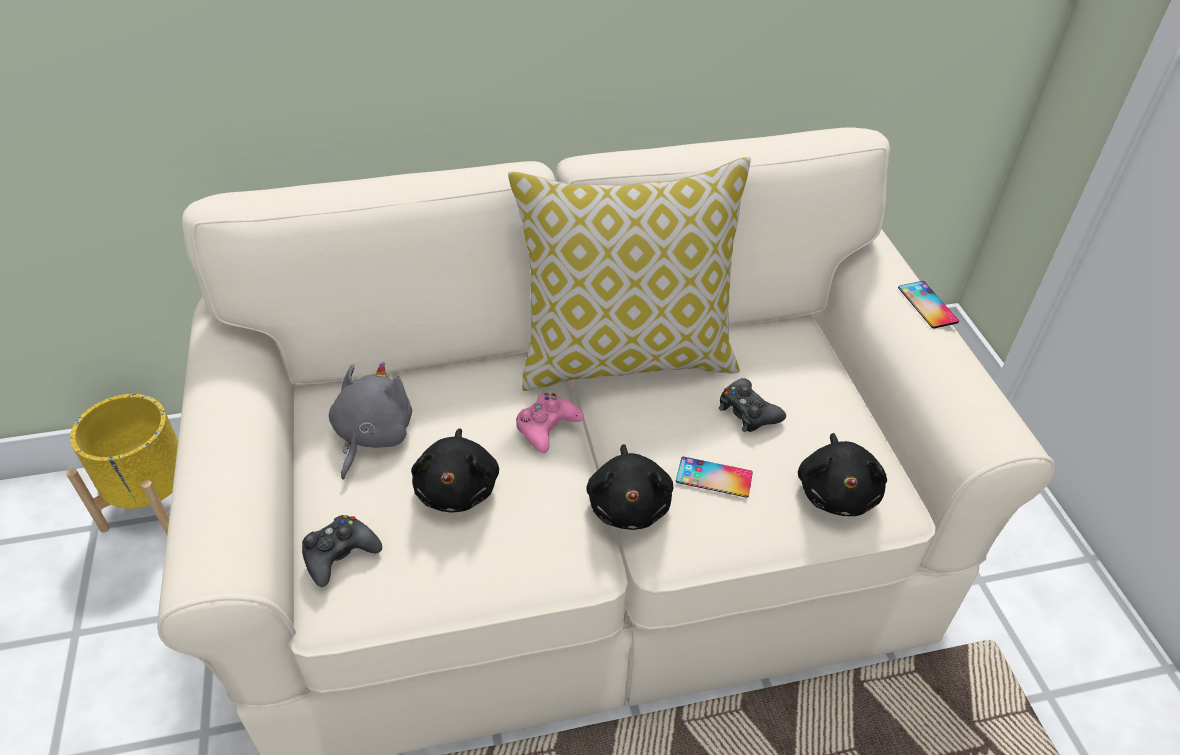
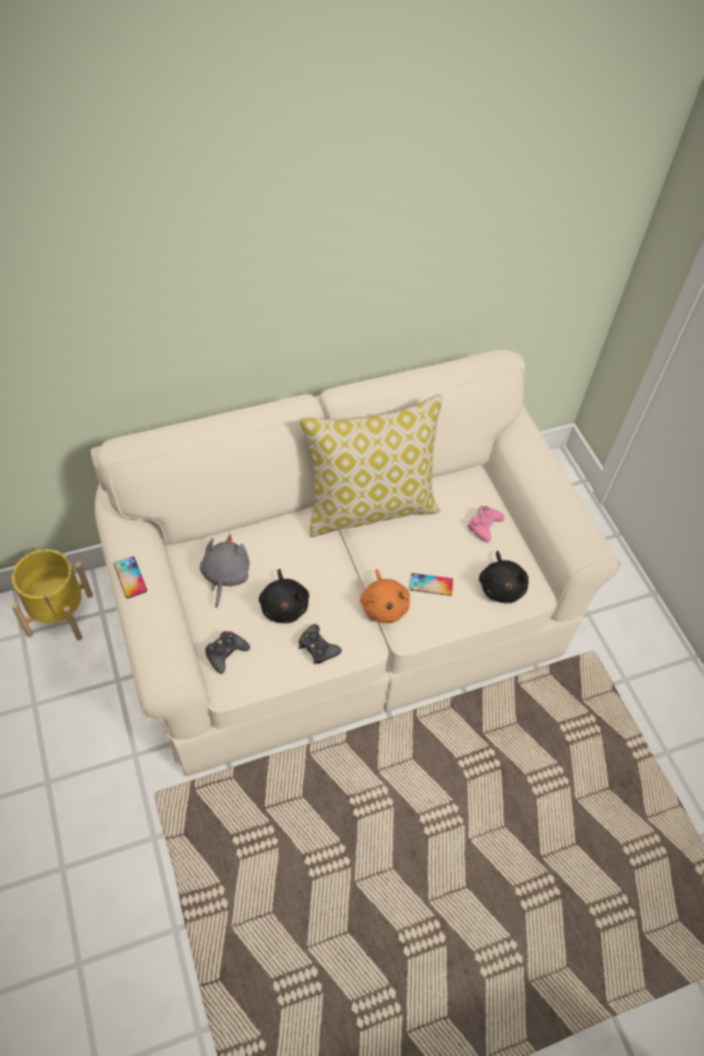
camera: 10 degrees left, 10 degrees up
pink game controller [516,393,584,453] -> pink game controller moved to [467,506,505,543]
black plush toy [586,444,673,530] -> orange plush toy [360,569,410,623]
black game controller [719,378,786,432] -> black game controller moved to [299,624,342,665]
phone [898,281,959,328] -> phone moved to [114,556,147,598]

